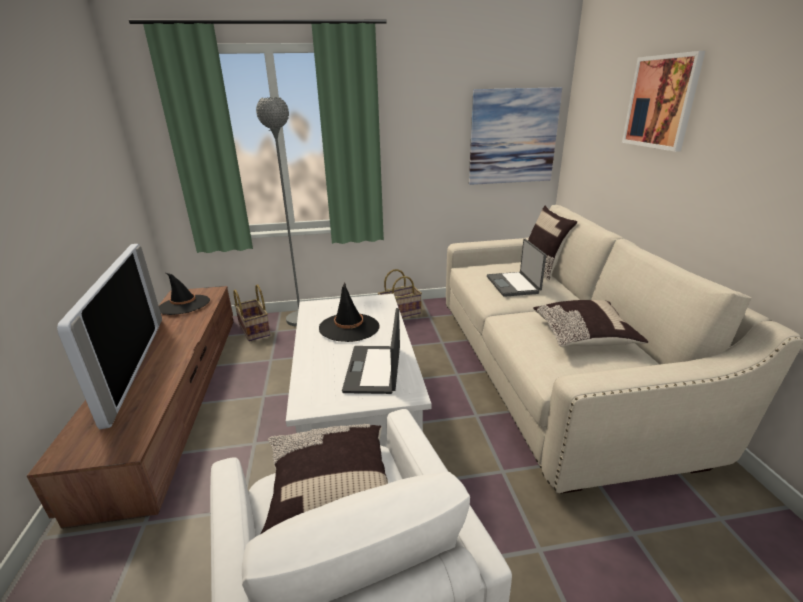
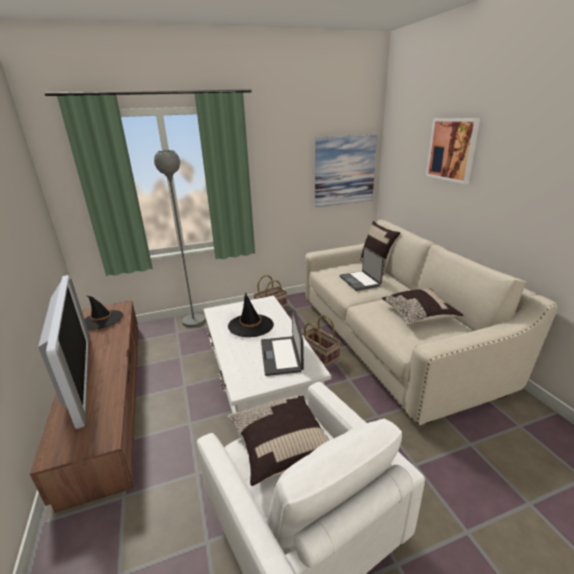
camera: 10 degrees left, 0 degrees up
basket [233,285,271,341] -> basket moved to [301,315,341,368]

